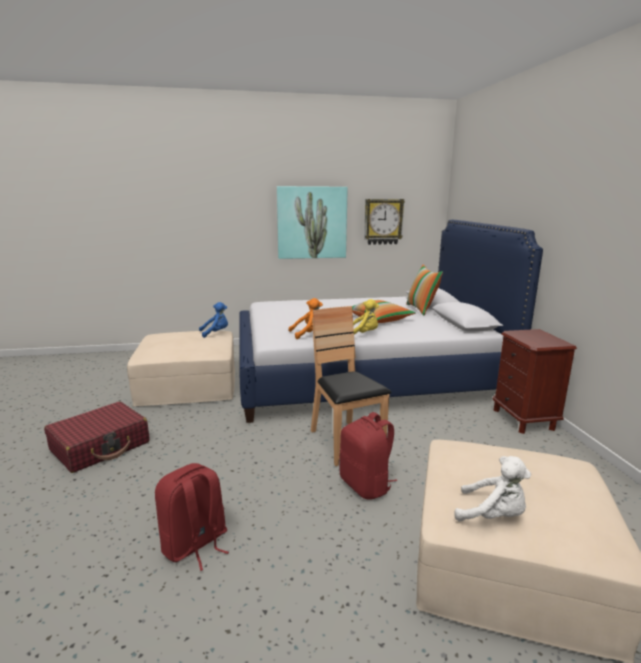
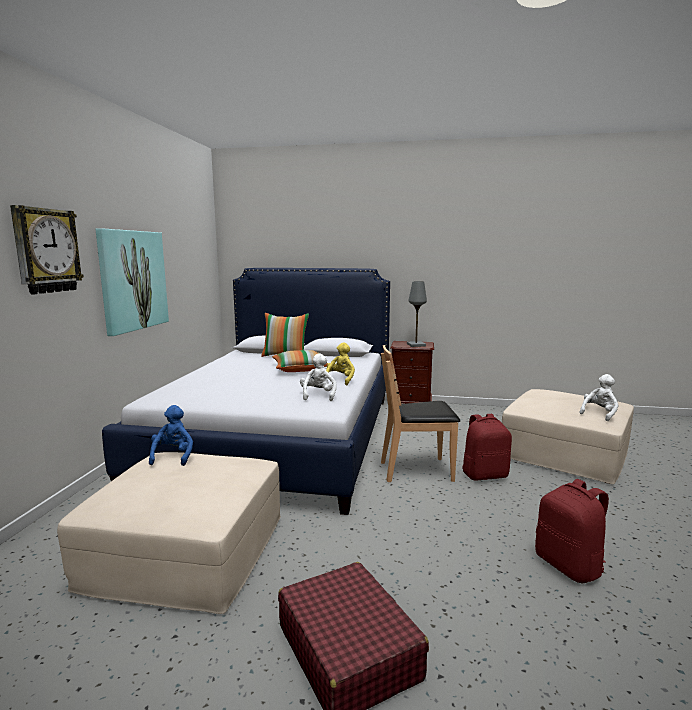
camera: 70 degrees left, 5 degrees down
orange plush toy [288,298,323,339] -> white plush toy [300,353,336,401]
wall clock [364,199,405,245] -> wall clock moved to [10,205,84,294]
none -> grey table lamp [407,281,427,347]

